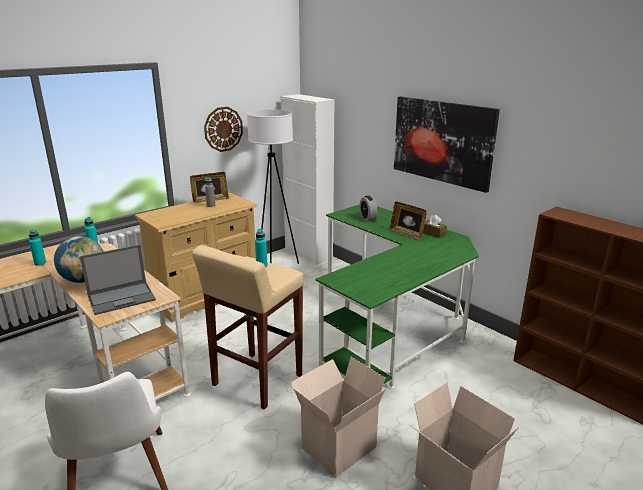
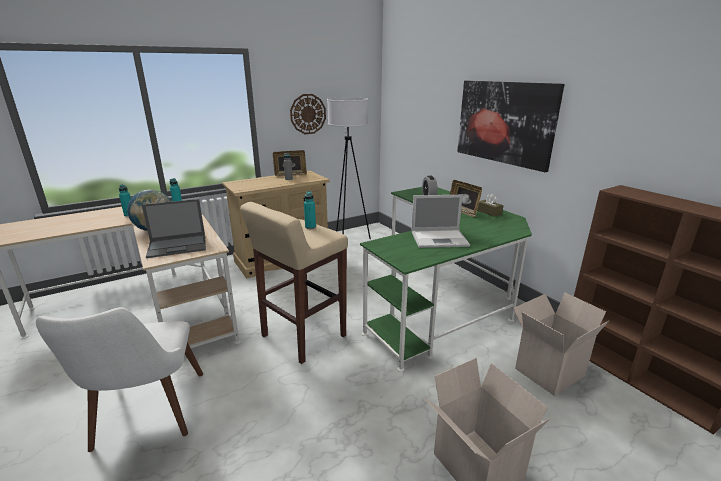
camera: 10 degrees right, 0 degrees up
white cabinet [281,94,334,265] -> none
cardboard box [290,357,386,477] -> cardboard box moved to [513,292,609,396]
none -> laptop [412,195,470,248]

